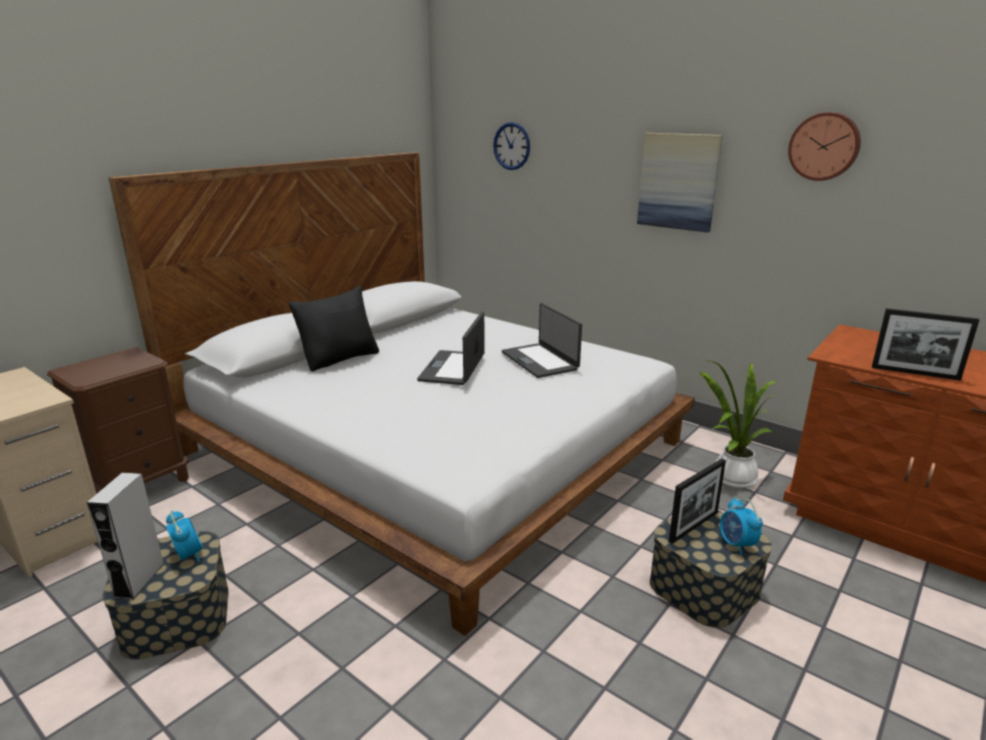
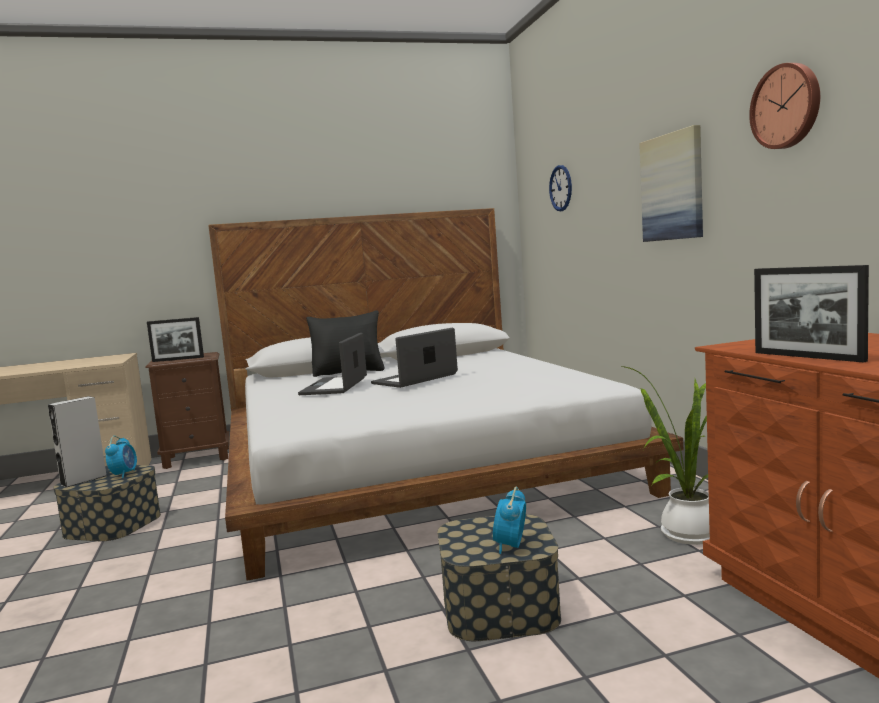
camera: 35 degrees right, 15 degrees down
laptop [502,303,582,378] -> laptop moved to [298,333,367,395]
picture frame [669,459,726,544] -> picture frame moved to [147,317,204,362]

